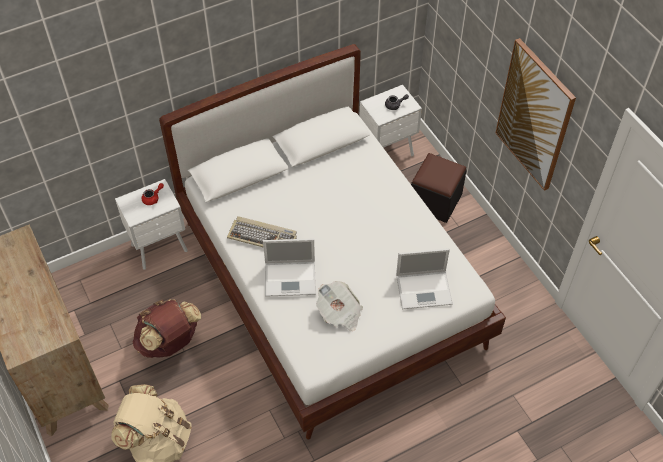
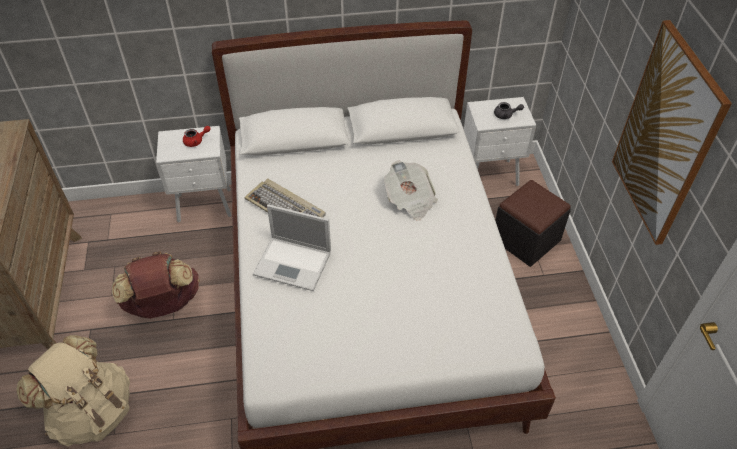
camera: 20 degrees right, 5 degrees down
newspaper [316,281,363,331] -> newspaper moved to [384,160,438,221]
laptop [396,248,453,309] -> none

